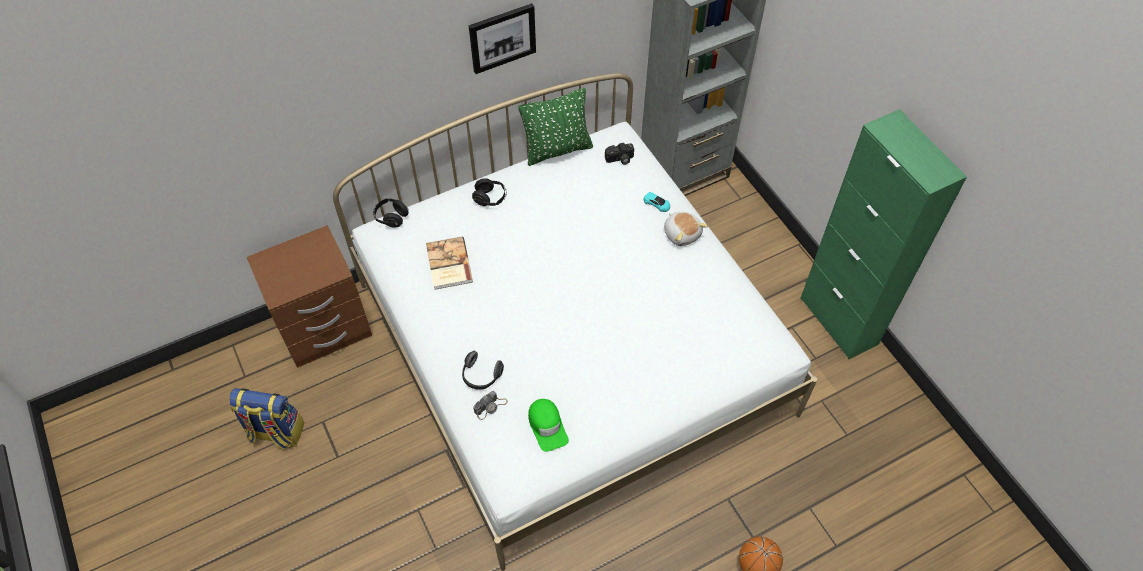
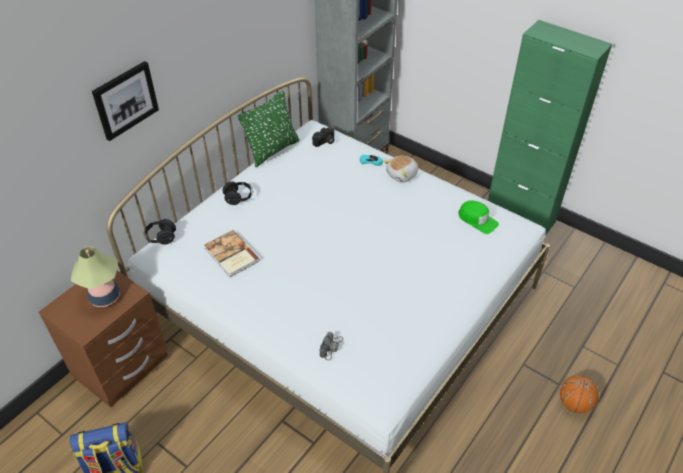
camera: 25 degrees left, 10 degrees down
headphones [462,351,504,390] -> none
picture [469,3,536,74] -> picture moved to [92,61,159,141]
green cap [528,399,569,452] -> green cap moved to [459,201,499,234]
plush toy [664,212,708,246] -> plush toy turned 105 degrees clockwise [383,155,418,183]
none -> table lamp [71,246,120,307]

